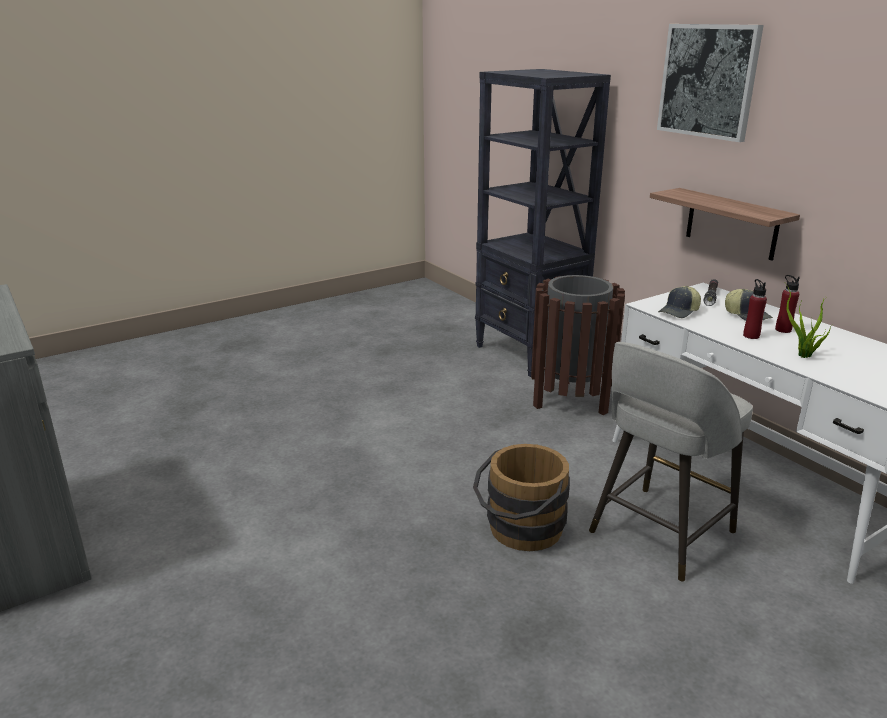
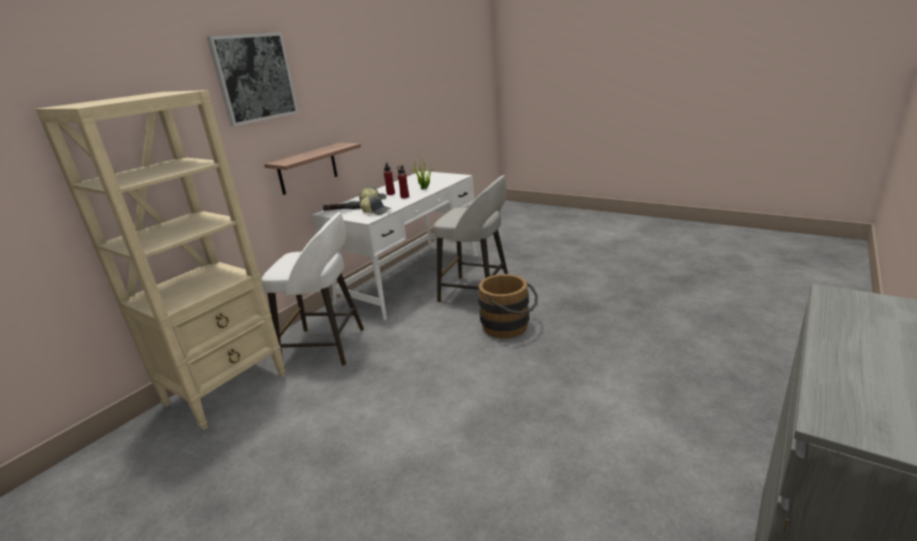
camera: 110 degrees left, 0 degrees up
black bookcase [475,69,611,377] -> beige bookcase [35,90,285,430]
brown trash can [531,275,625,415] -> white stool [262,212,364,366]

